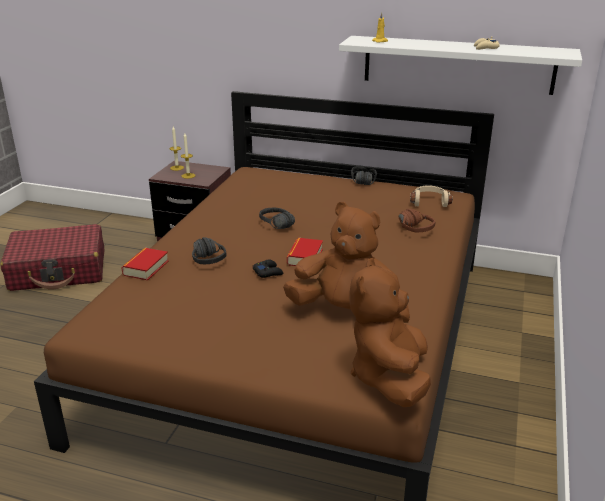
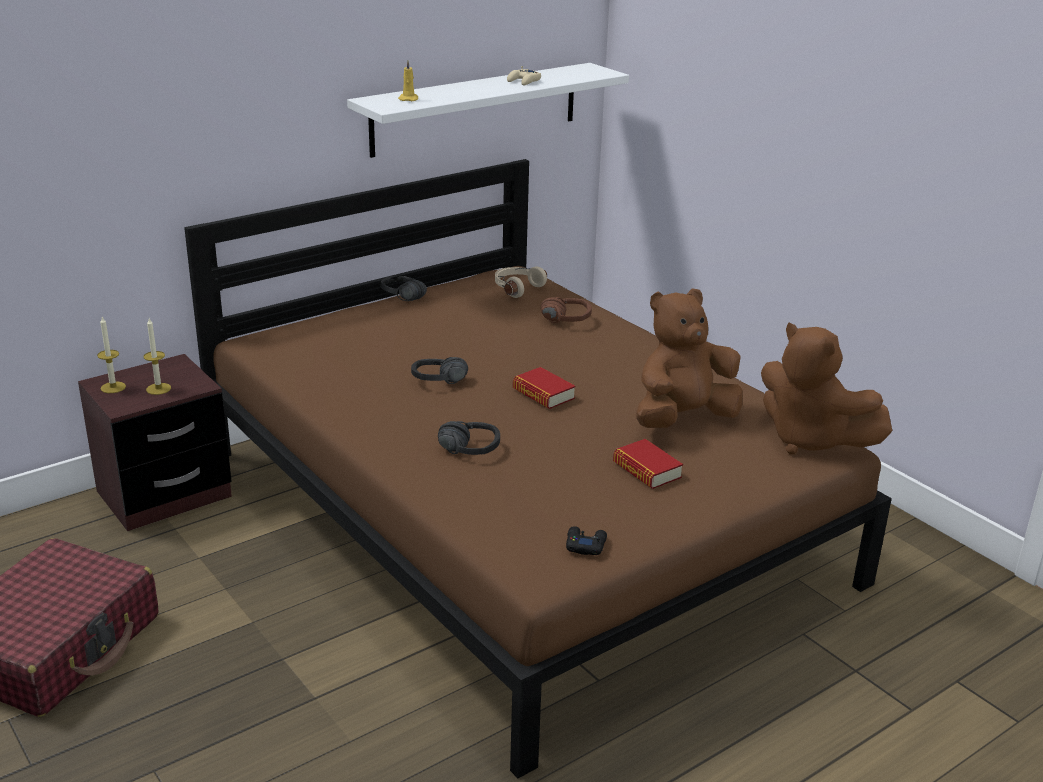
camera: 55 degrees left, 0 degrees up
book [121,248,169,280] -> book moved to [613,439,683,489]
black game controller [253,260,283,278] -> black game controller moved to [566,526,607,555]

